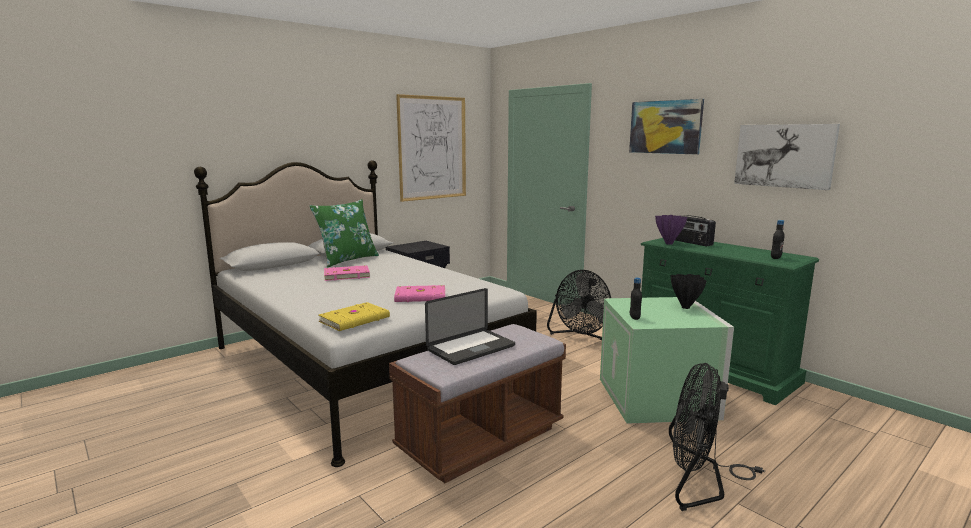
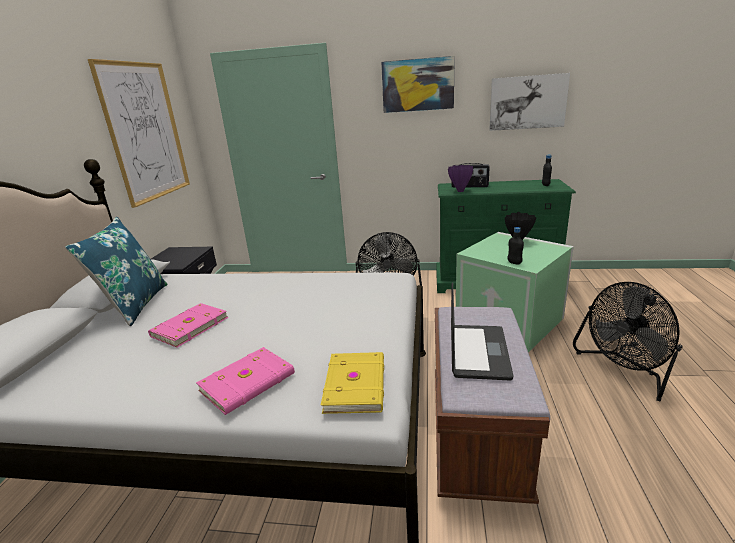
camera: 40 degrees left, 10 degrees up
green pillow [309,199,379,267] -> blue pillow [65,217,168,326]
pink book [394,285,445,302] -> pink book moved to [196,347,295,415]

